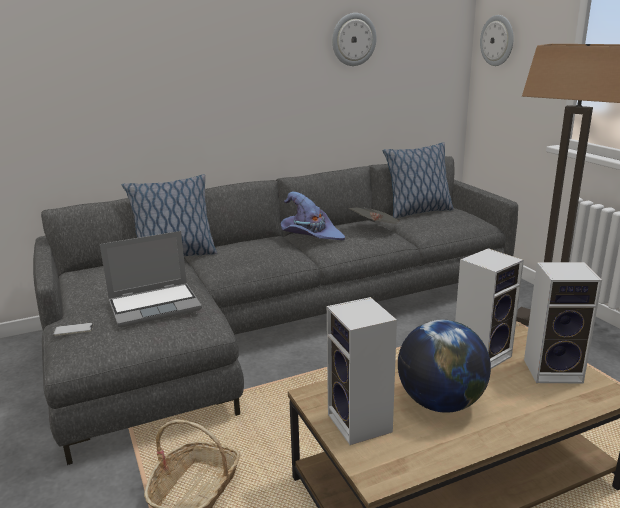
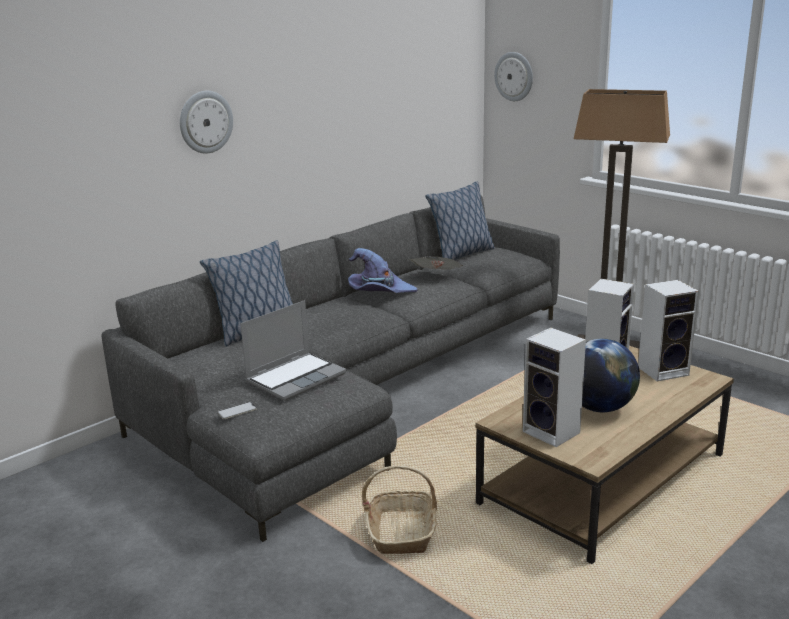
camera: 20 degrees left, 0 degrees up
wall clock [332,13,377,66] -> wall clock moved to [180,91,233,154]

